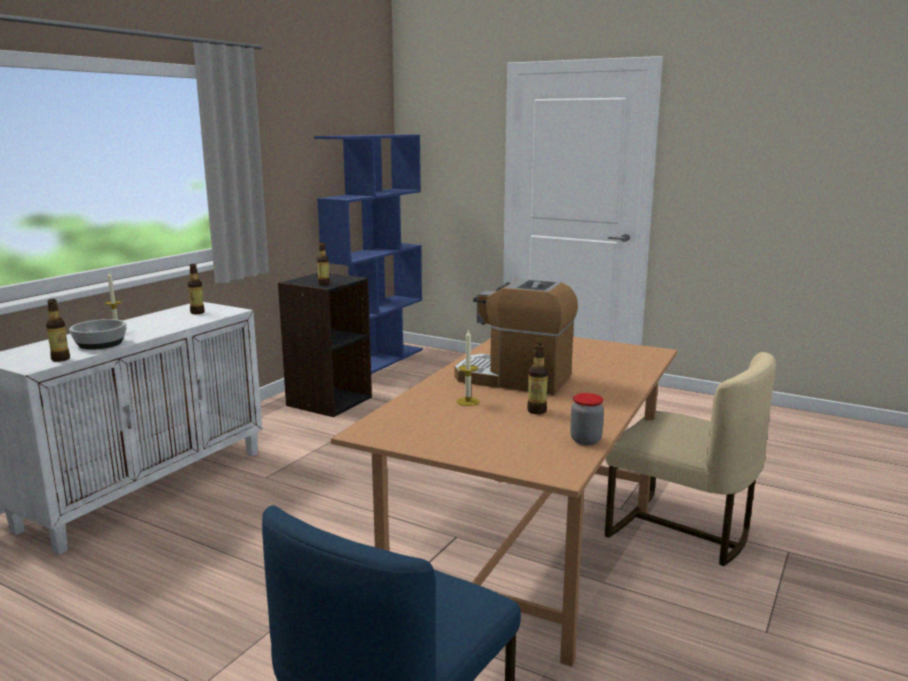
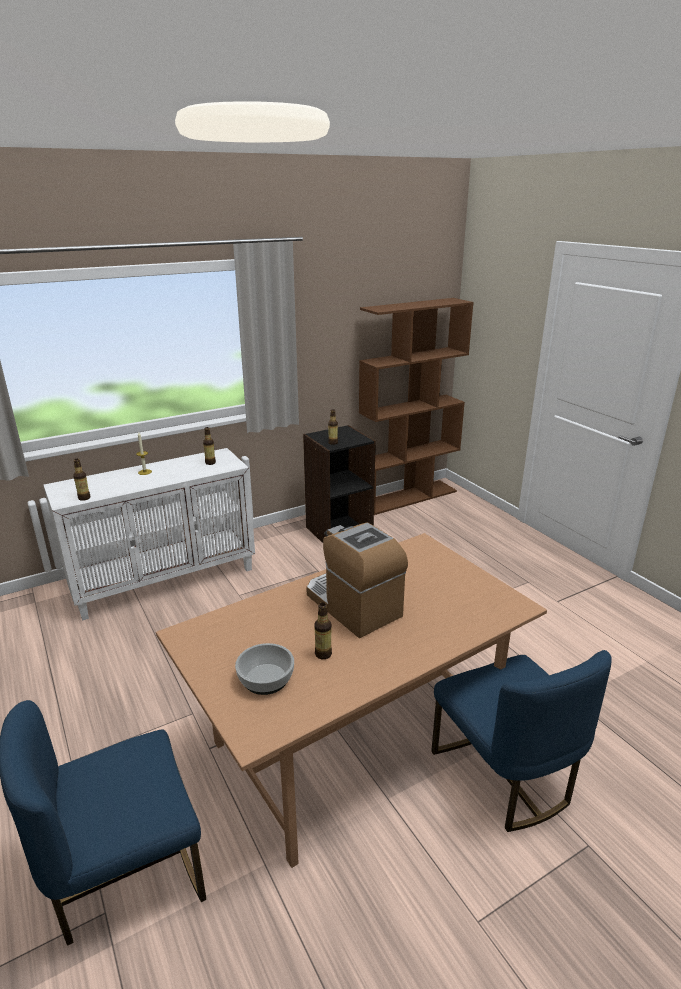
camera: 30 degrees right, 10 degrees up
bowl [69,319,126,350] -> bowl moved to [235,643,294,695]
blue bookcase [314,134,423,374] -> brown bookcase [359,298,474,515]
candle [456,329,480,406] -> none
jar [570,393,604,445] -> none
beige chair [605,352,776,566] -> blue chair [431,650,612,832]

